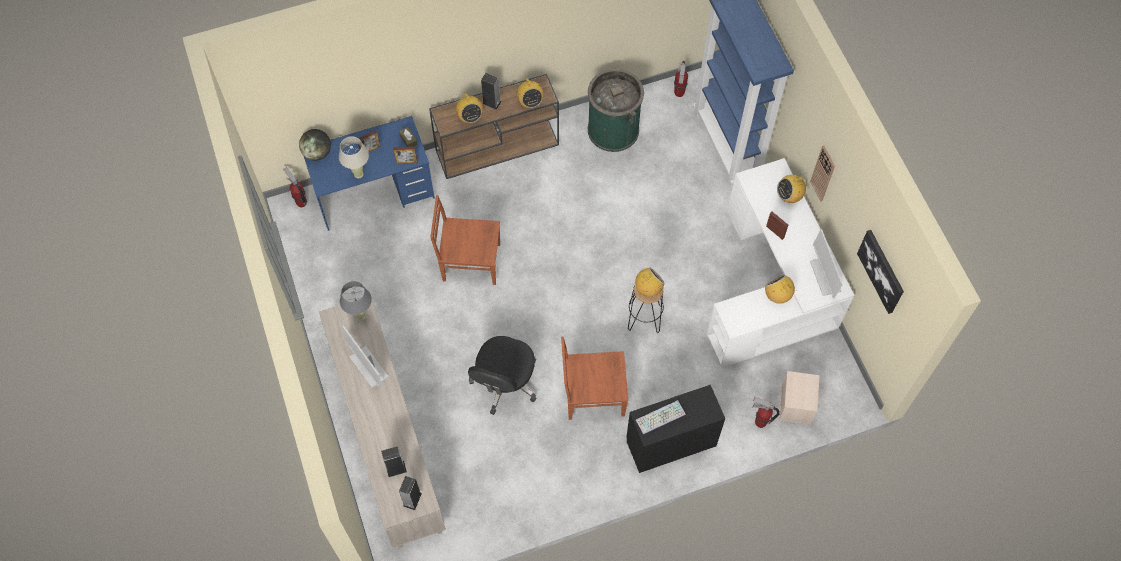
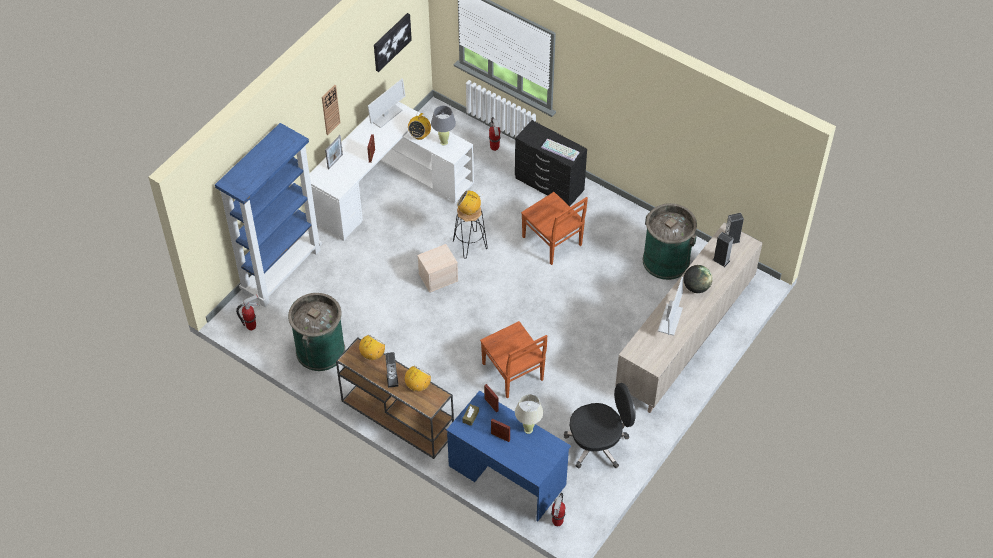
camera: 125 degrees left, 10 degrees down
globe [299,129,331,161] -> globe moved to [684,265,712,293]
grey table lamp [340,281,372,321] -> grey table lamp moved to [431,106,456,145]
black office chair [468,336,537,415] -> black office chair moved to [564,383,636,469]
radio [777,172,806,203] -> picture frame [325,135,343,169]
beige storage box [779,371,820,425] -> beige storage box moved to [417,244,458,292]
none -> green trash can [643,203,697,280]

